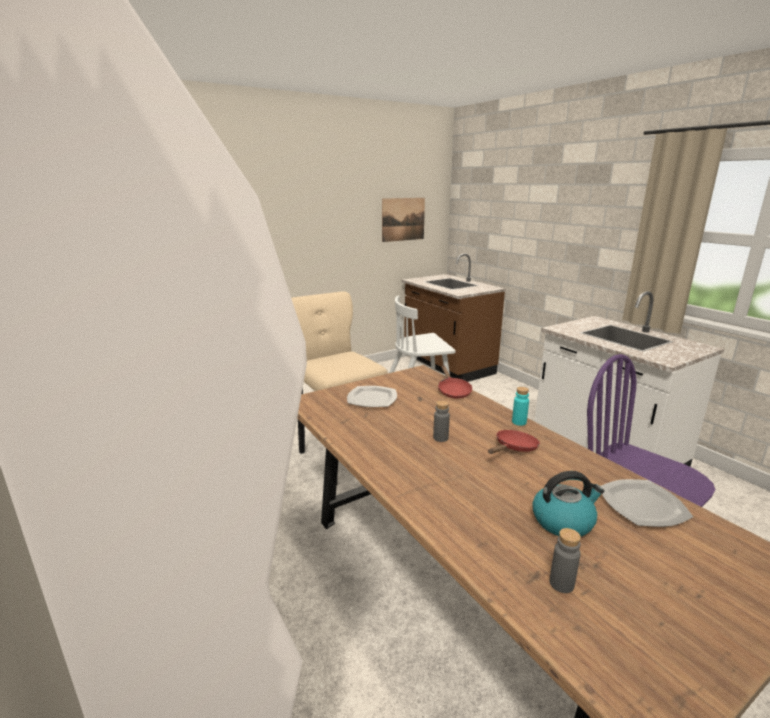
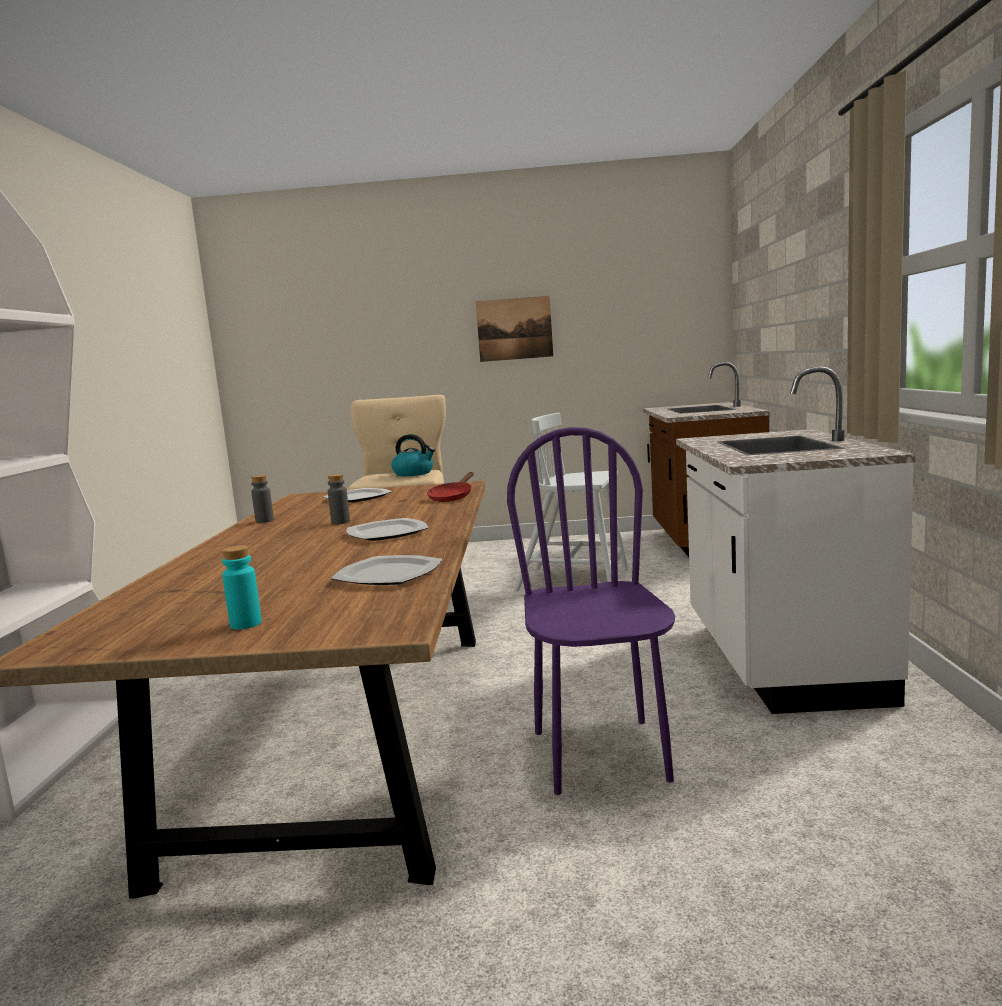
camera: 35 degrees right, 10 degrees down
picture [382,198,425,242] -> picture moved to [476,296,553,362]
red frying pan [488,430,540,454] -> plate [346,518,428,541]
turquoise bottle [512,387,529,426] -> turquoise bottle moved to [222,545,262,629]
kettle [532,471,604,537] -> kettle moved to [391,434,435,476]
grey bottle [549,528,581,593] -> grey bottle moved to [251,475,274,523]

